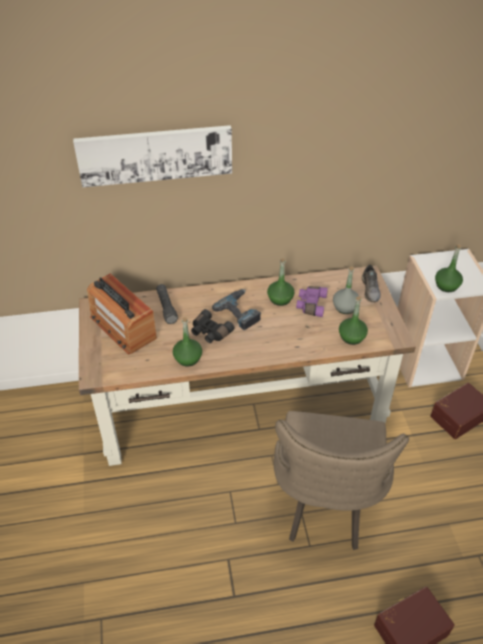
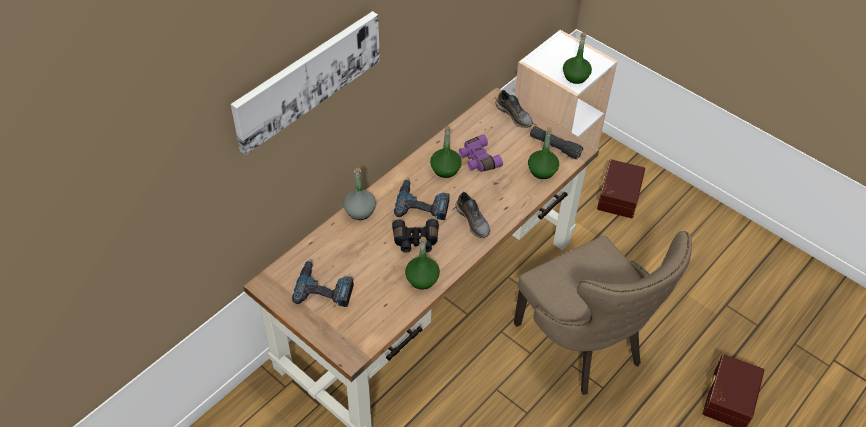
camera: 40 degrees left, 5 degrees up
radio [87,273,157,355] -> power drill [292,259,354,307]
black flashlight [156,284,178,324] -> black flashlight moved to [530,126,583,159]
grey bottle [333,266,359,314] -> grey bottle moved to [343,168,376,220]
none -> grey shoe [455,192,490,238]

